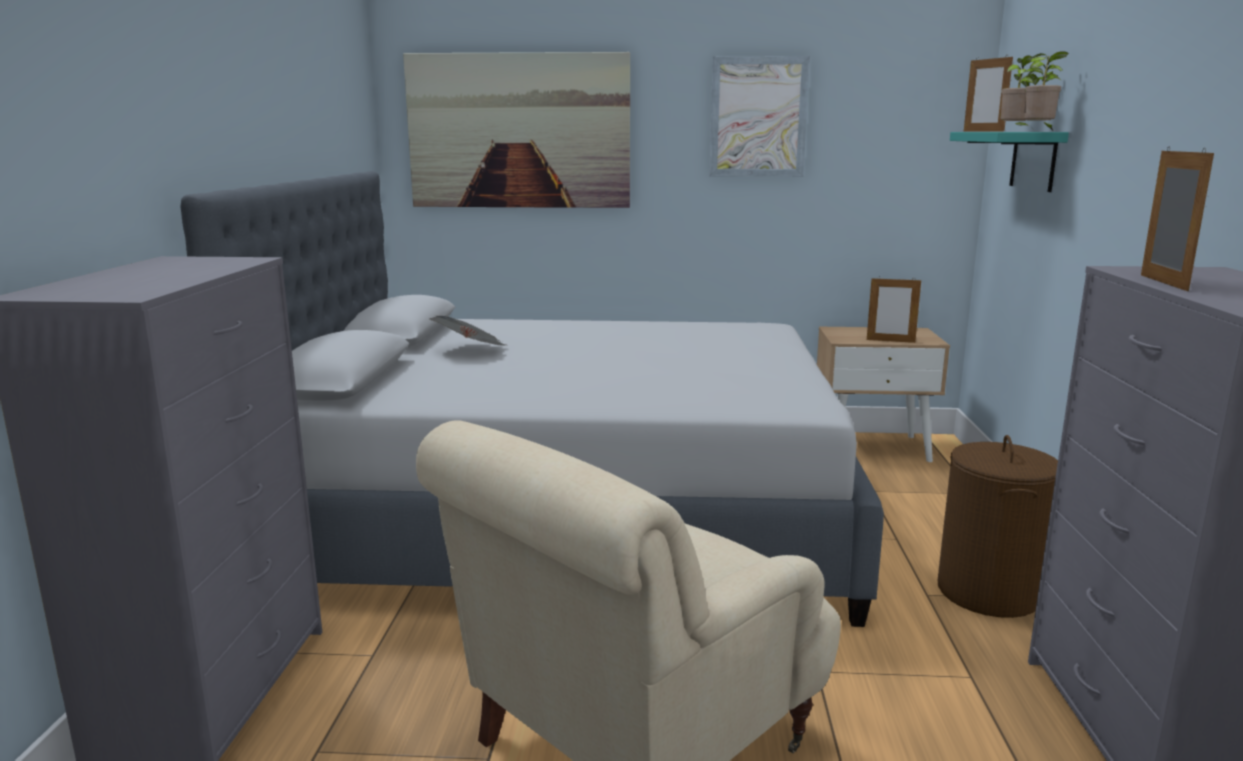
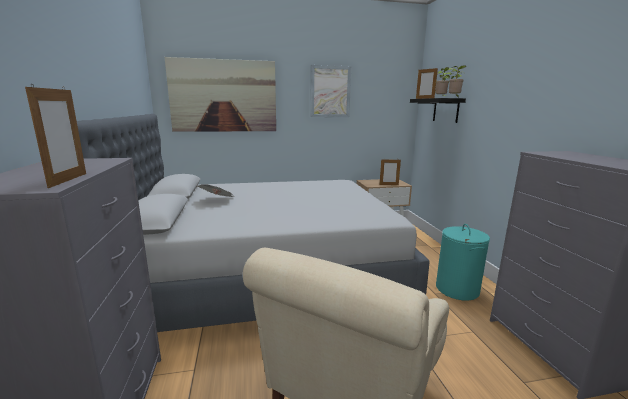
camera: 15 degrees left, 0 degrees up
brown laundry basket [938,435,1058,618] -> turquoise laundry basket [436,224,490,301]
turquoise shelf [950,132,1069,192] -> black shelf [410,98,466,123]
picture frame [1141,148,1214,291] -> picture frame moved to [25,85,86,188]

